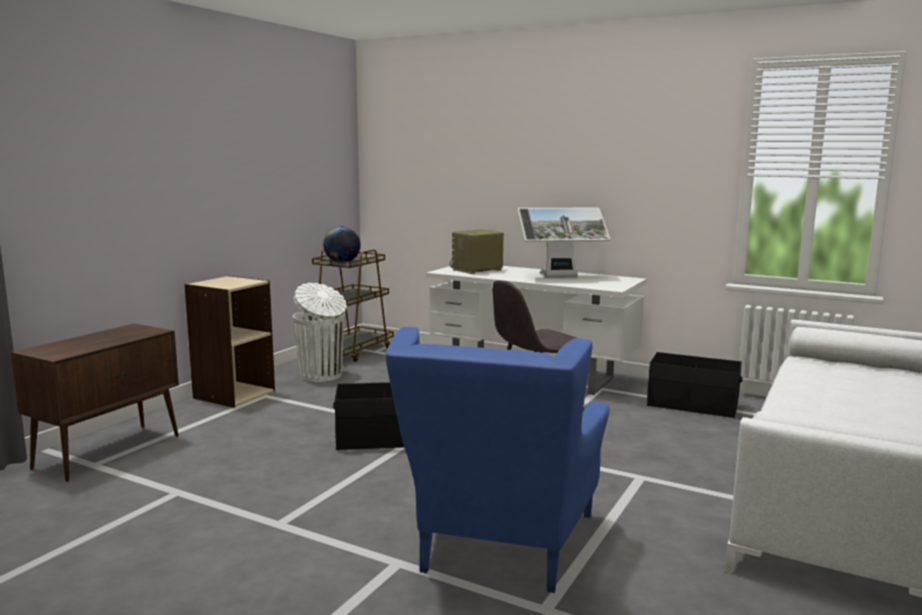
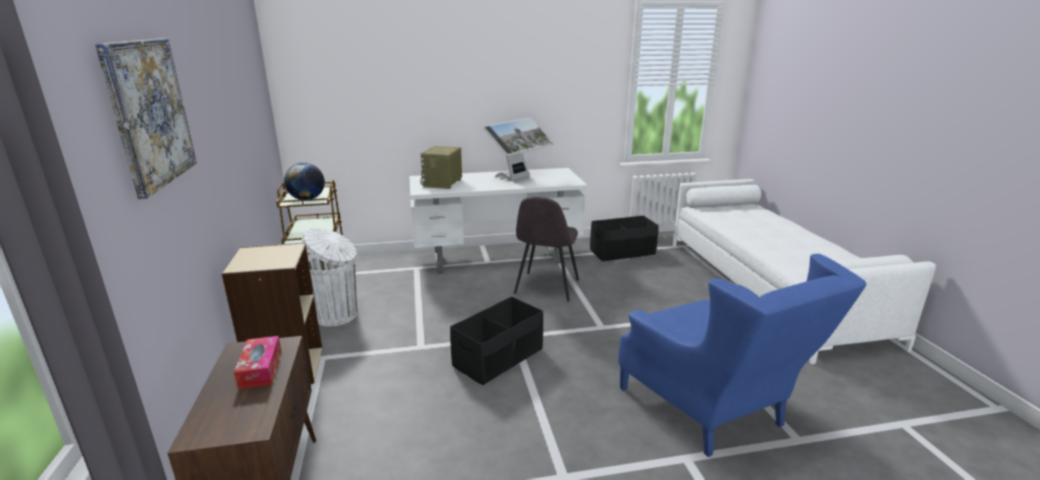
camera: 40 degrees left, 10 degrees up
none -> picture [95,38,197,199]
none -> tissue box [234,336,282,390]

